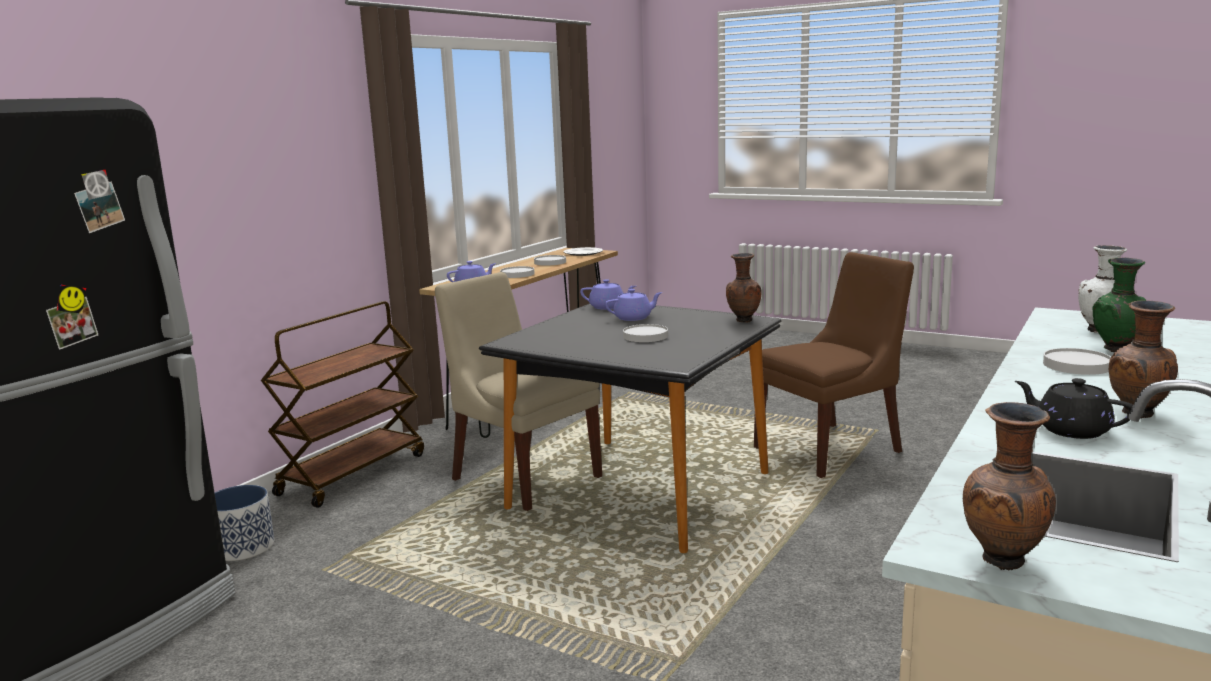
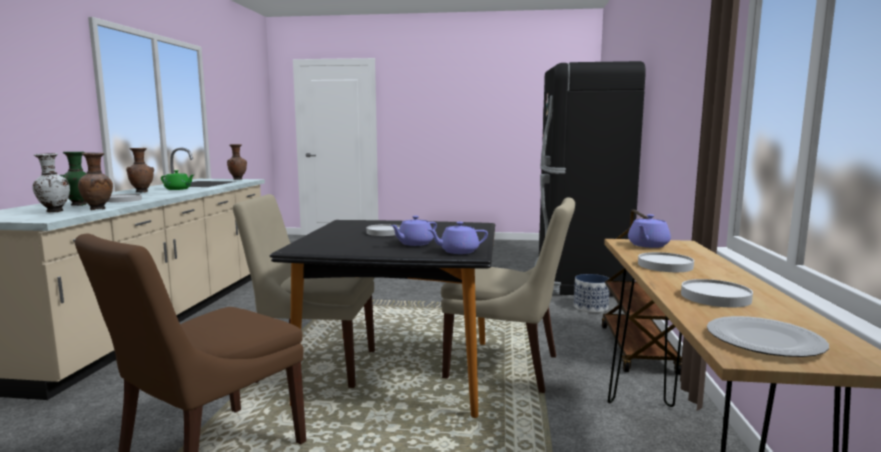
camera: 155 degrees right, 5 degrees down
brown vase [726,253,761,323] -> brown vase moved to [78,152,113,210]
black teapot [1015,378,1133,439] -> green teapot [161,170,194,190]
none -> beige chair [233,194,375,388]

